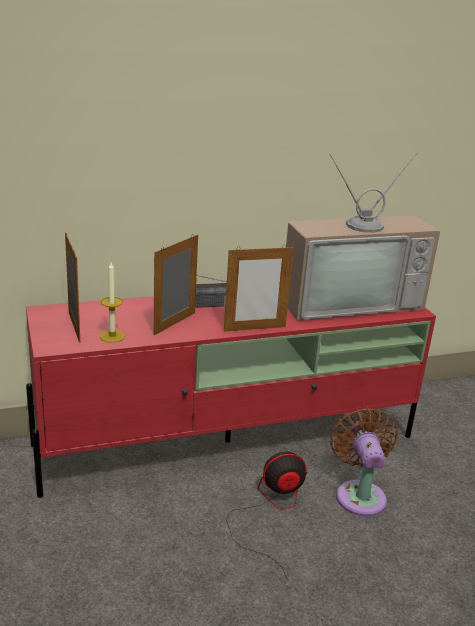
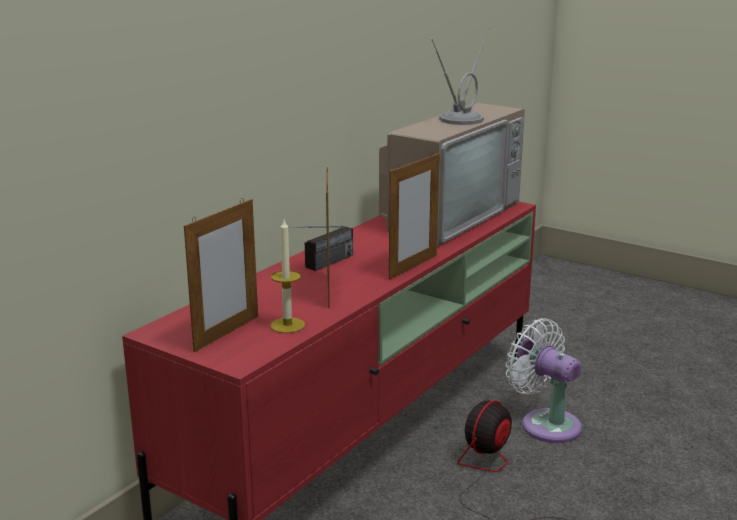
camera: 35 degrees left, 5 degrees down
picture frame [65,232,80,343] -> picture frame turned 90 degrees clockwise [184,198,258,352]
brown fan [330,408,398,517] -> white fan [506,318,582,443]

